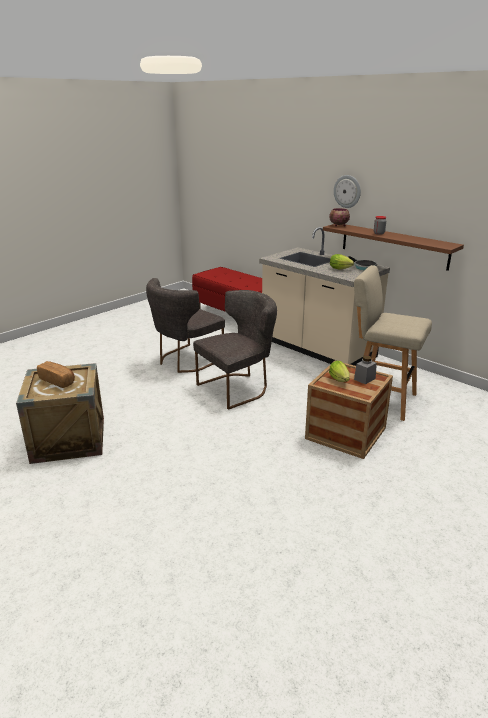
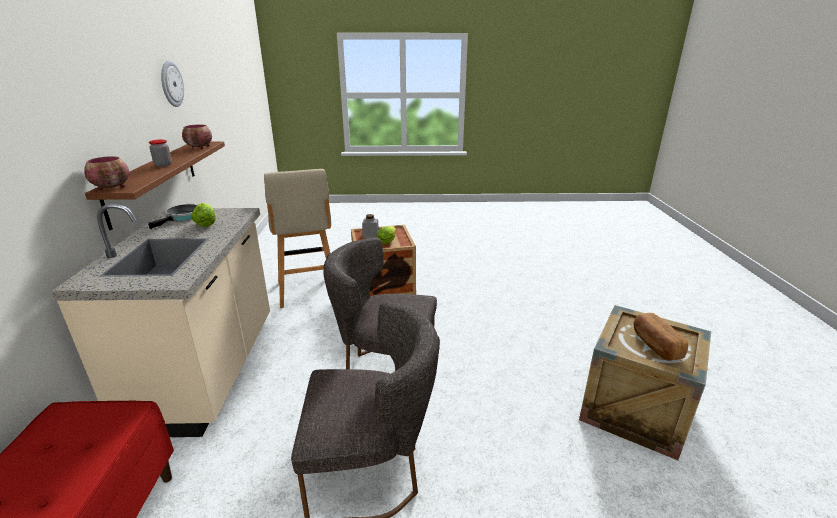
camera: 135 degrees left, 0 degrees up
wall clock [334,175,361,208] -> wall clock moved to [161,61,184,107]
none -> bowl [182,125,212,149]

